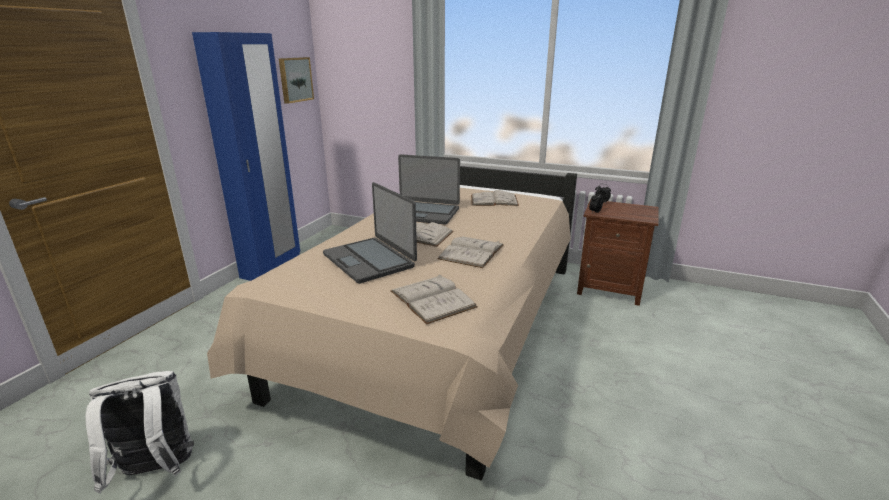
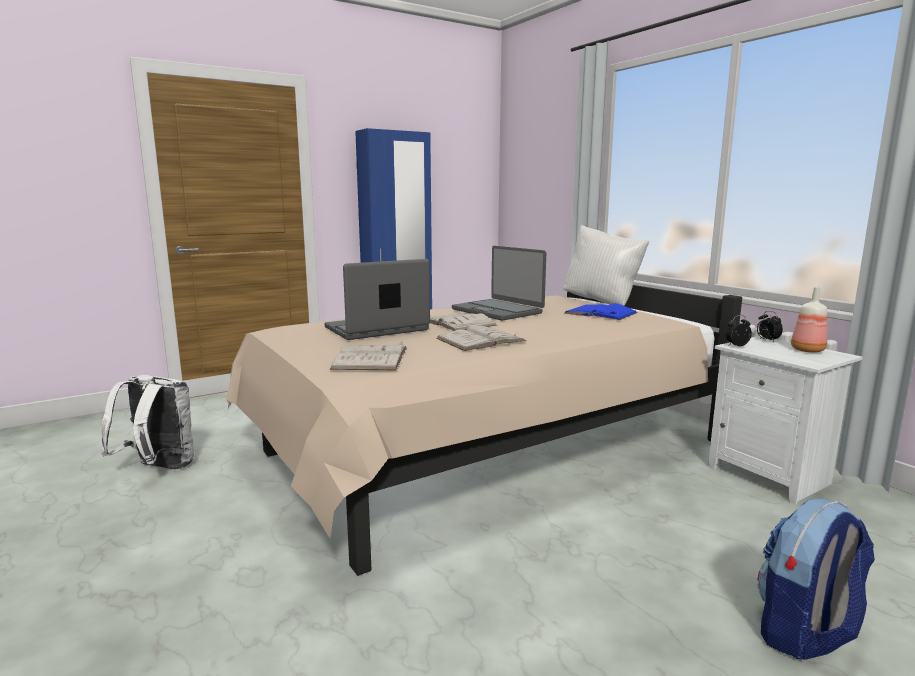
camera: 35 degrees right, 10 degrees down
picture [279,57,314,104] -> none
laptop [323,182,417,284] -> laptop turned 60 degrees clockwise [325,259,430,340]
white book [471,190,519,206] -> blue book [565,303,638,320]
brown nightstand [577,199,659,306] -> white nightstand [708,336,863,505]
none -> white pillow [563,225,650,306]
none -> backpack [757,499,875,660]
none -> bottle [791,287,827,353]

